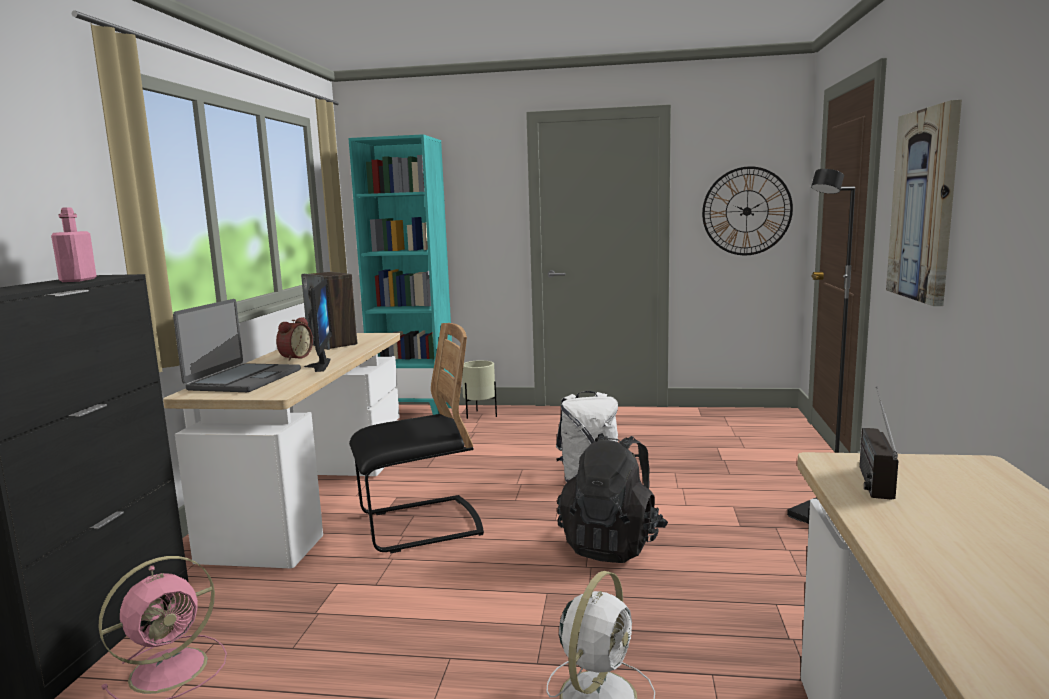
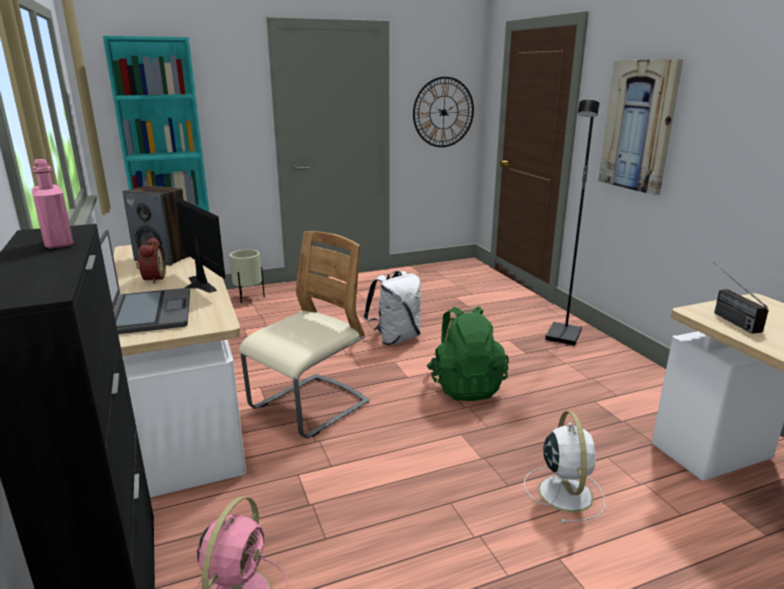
camera: 30 degrees left, 10 degrees up
black chair [349,323,484,553] -> beige chair [239,231,370,438]
black backpack [557,433,668,563] -> green backpack [427,306,509,401]

